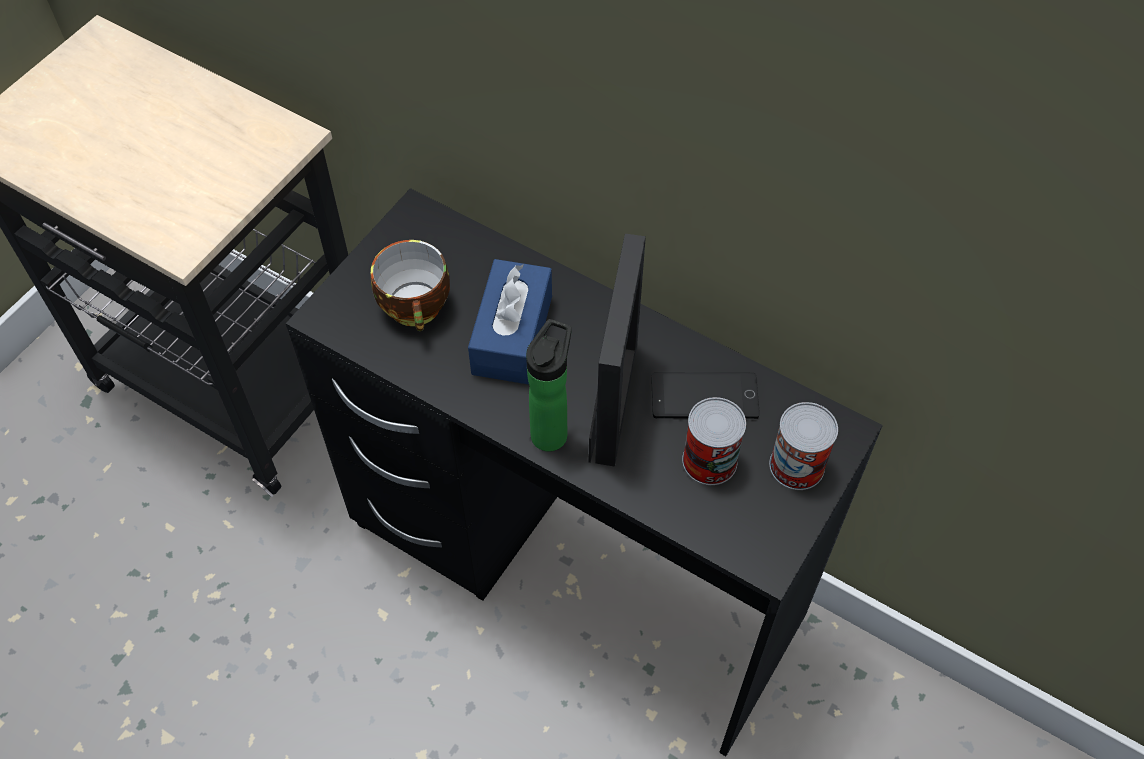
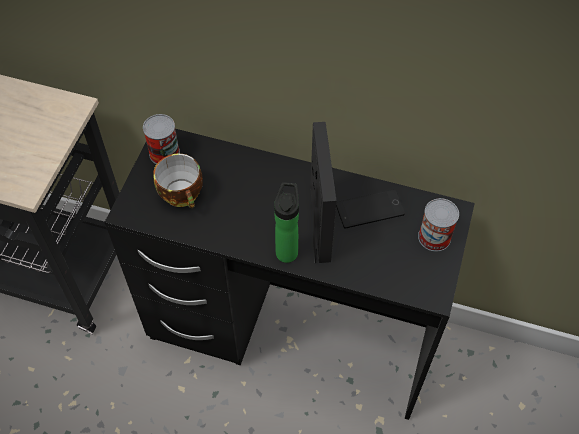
camera: 15 degrees left, 0 degrees up
blue tissue box [468,259,552,384] -> none
can [682,397,746,485] -> can moved to [143,114,180,164]

